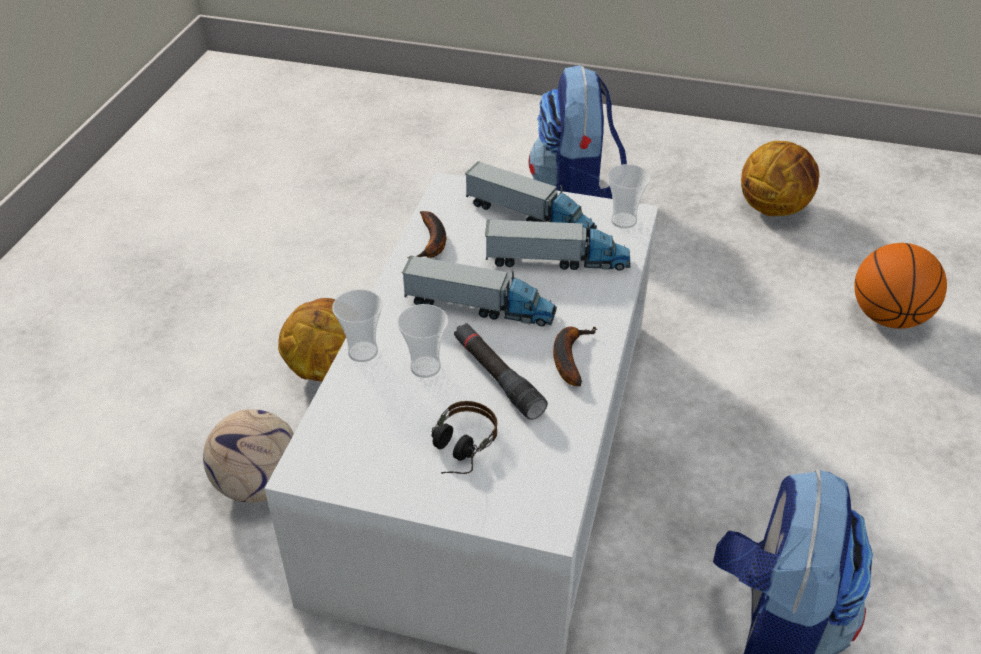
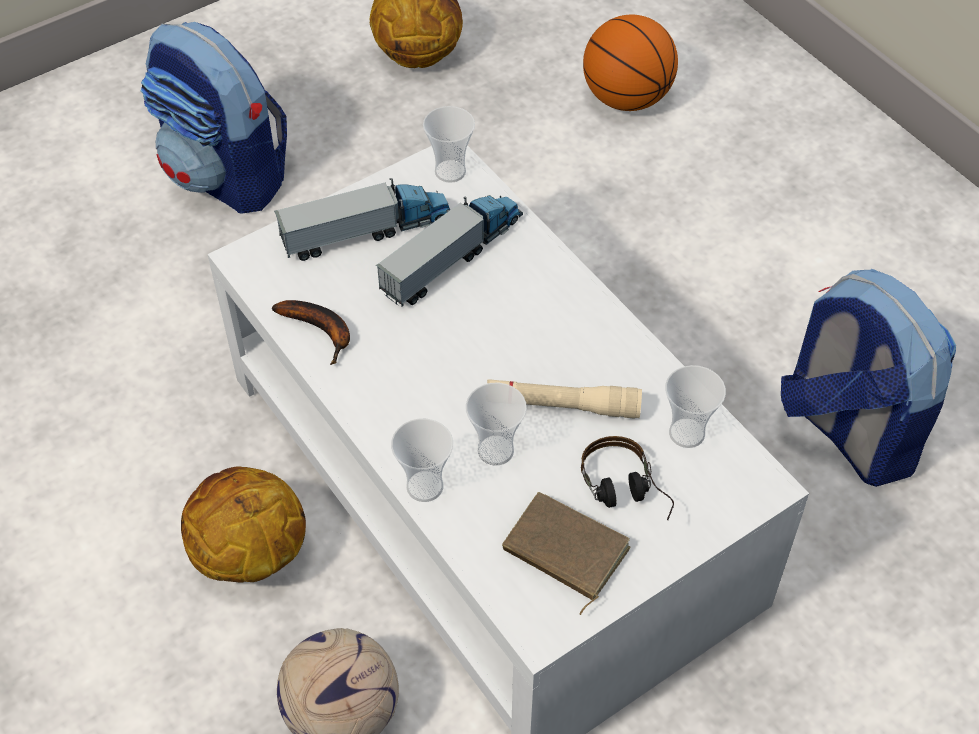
camera: 50 degrees left, 10 degrees up
toy truck [402,256,557,326] -> none
black flashlight [454,323,548,420] -> beige flashlight [487,379,642,419]
banana [553,326,598,386] -> none
none -> brown book [502,492,631,615]
none -> cup [665,365,726,448]

